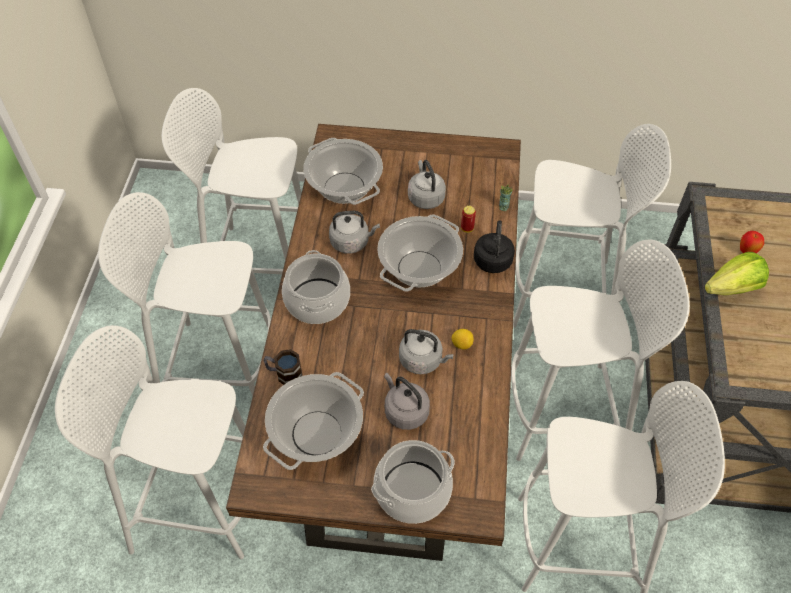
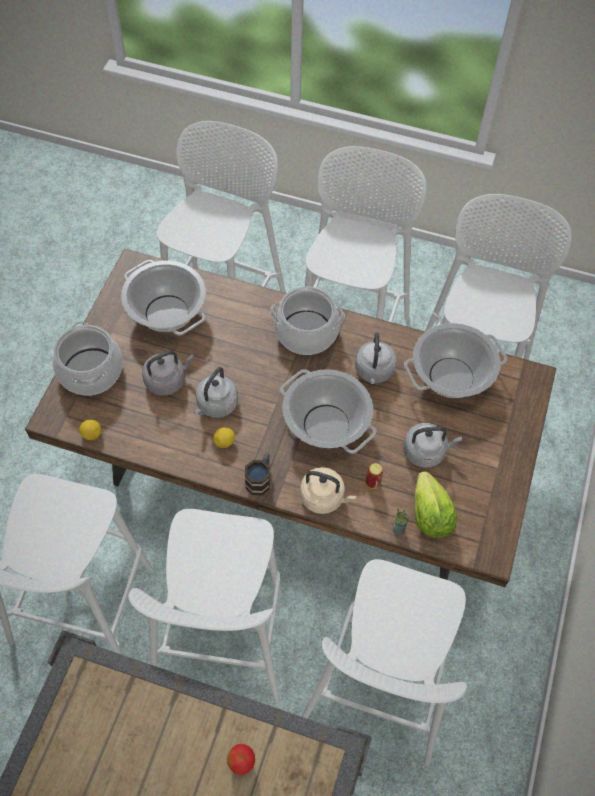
camera: 100 degrees right, 5 degrees up
mug [264,349,302,385] -> mug moved to [245,453,270,495]
black kettle [474,220,515,273] -> beige kettle [300,467,356,514]
lettuce [705,252,769,296] -> lettuce moved to [414,472,457,538]
none -> lemon [79,420,101,440]

